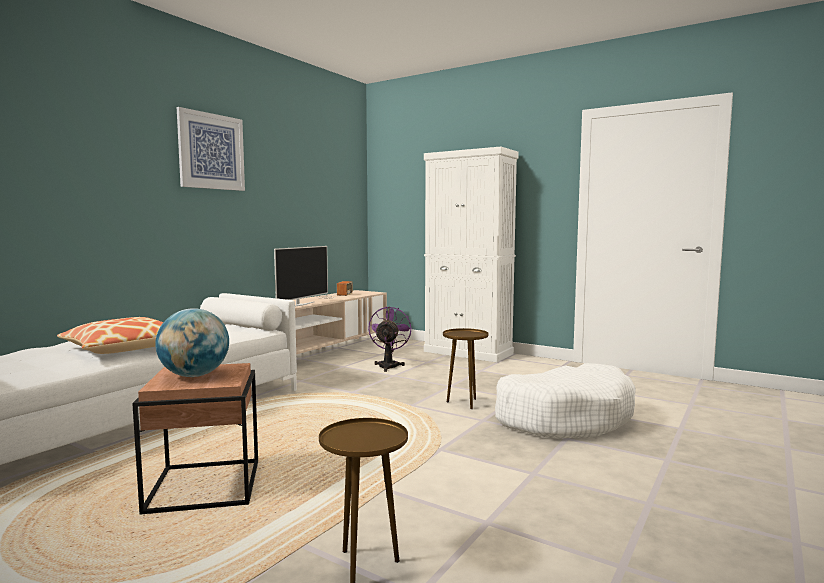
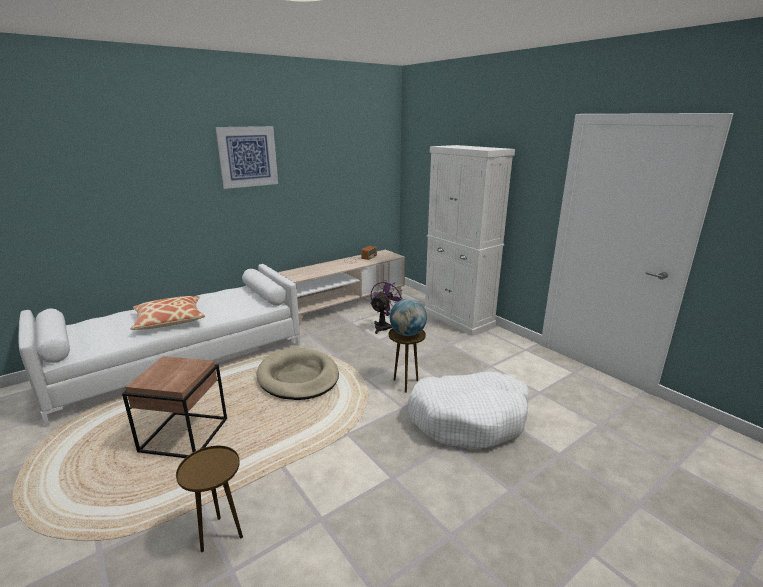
camera: 20 degrees right, 15 degrees up
globe [155,308,229,377] -> globe moved to [390,299,427,336]
television [274,246,328,307] -> none
none -> beige dog bed [256,348,339,400]

